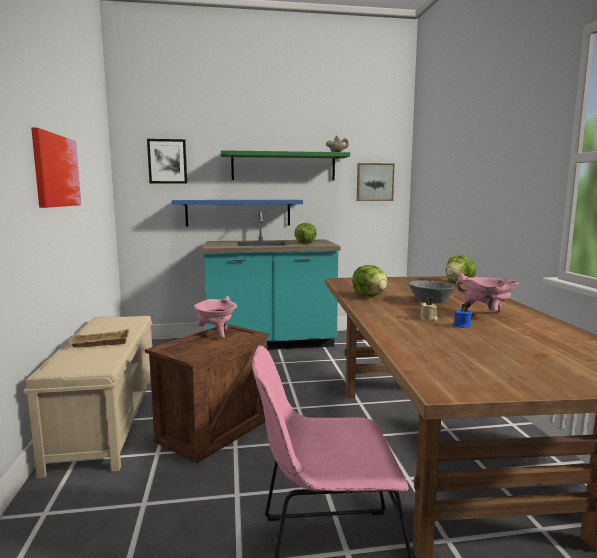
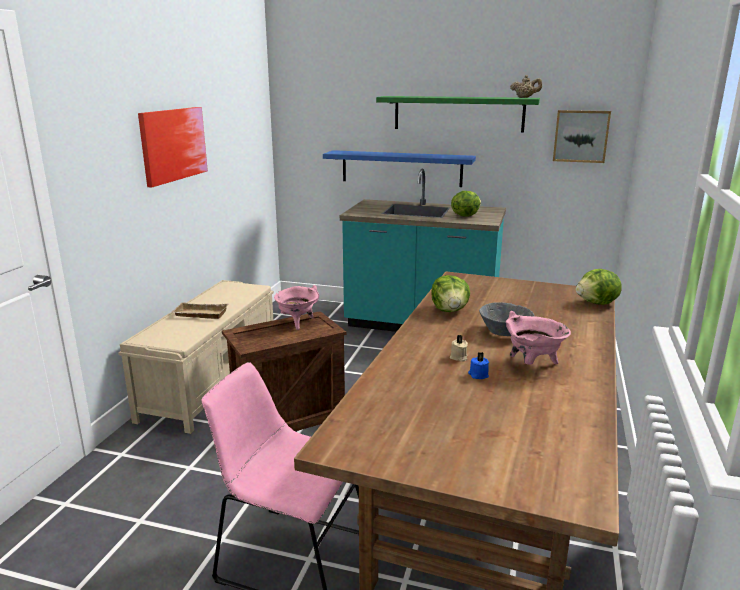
camera: 25 degrees right, 10 degrees up
picture [147,139,187,184] -> none

